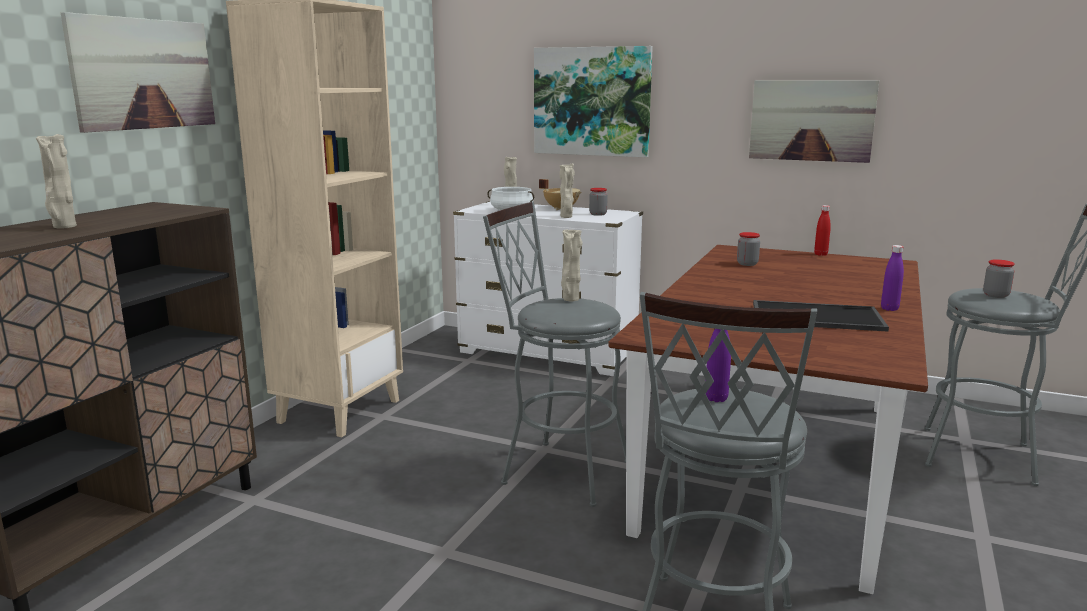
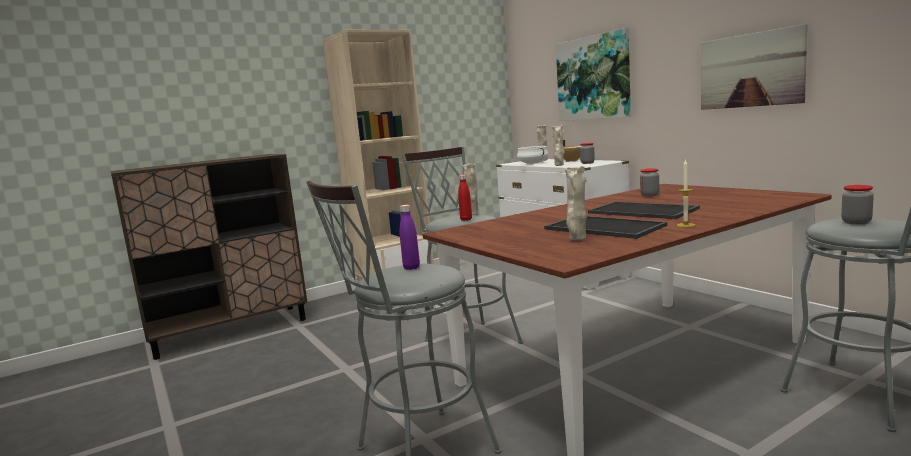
camera: 35 degrees right, 5 degrees down
beige vase [36,134,77,229] -> beige vase moved to [565,166,587,241]
picture [61,12,215,133] -> none
red bottle [814,205,831,256] -> red bottle moved to [458,175,472,221]
purple bottle [881,245,904,311] -> candle [676,159,695,227]
none -> tray [588,201,700,219]

